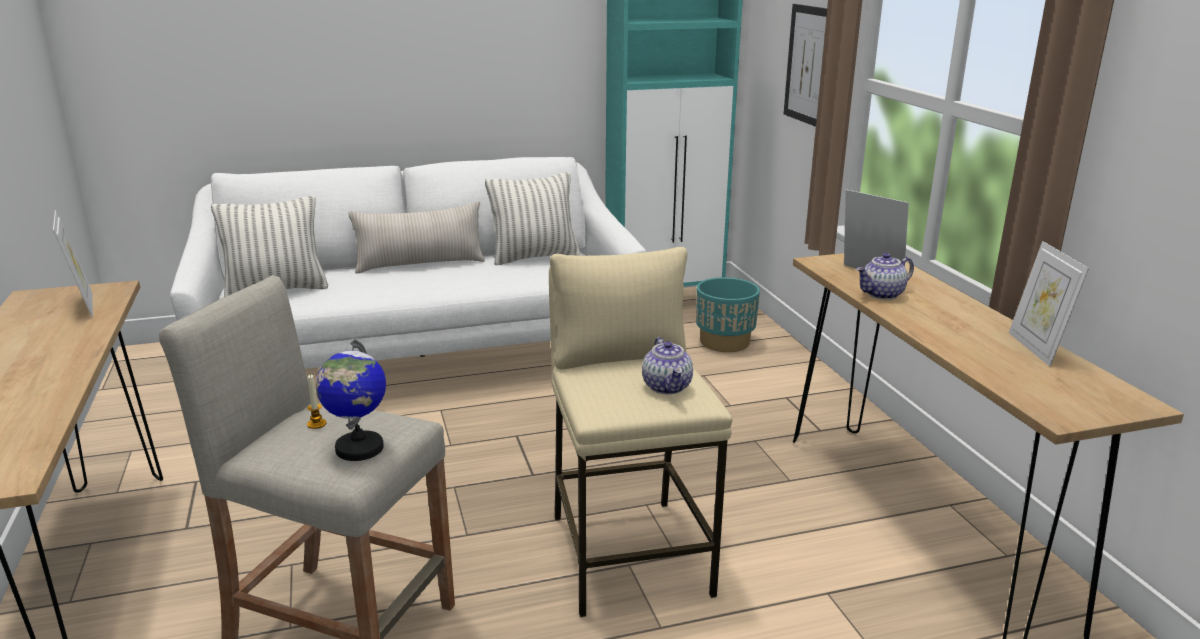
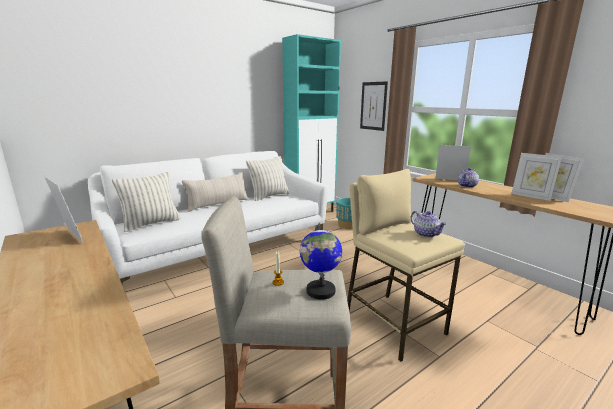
camera: 20 degrees left, 5 degrees down
none -> picture frame [511,153,562,201]

